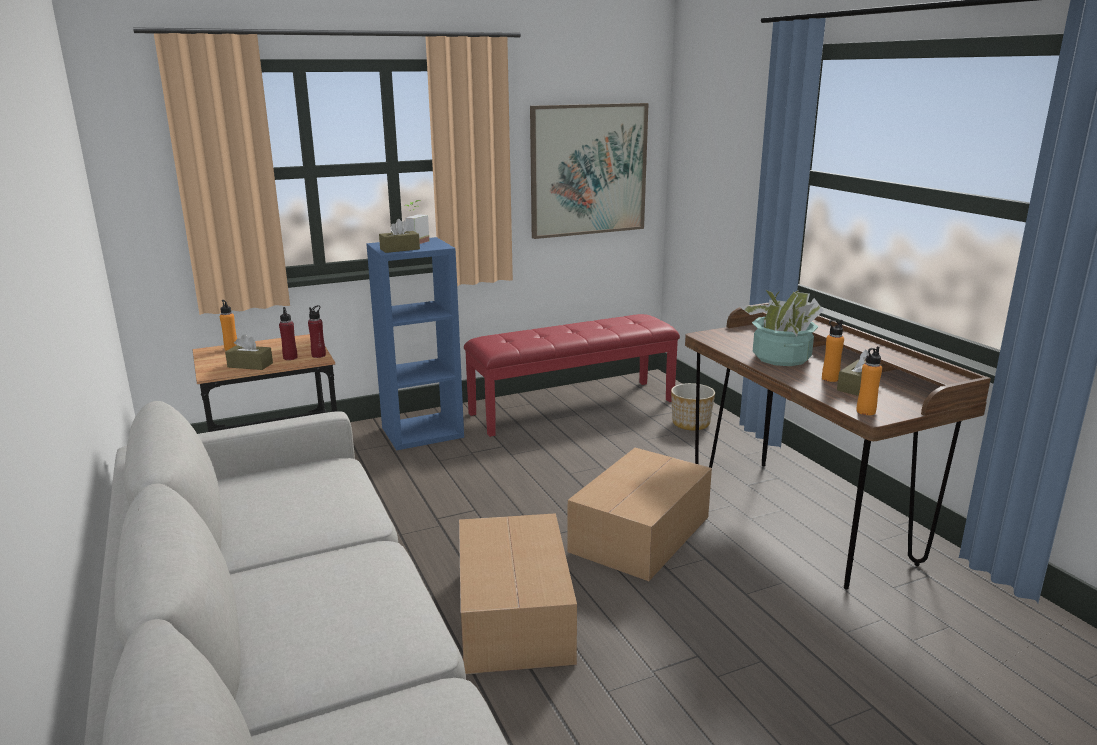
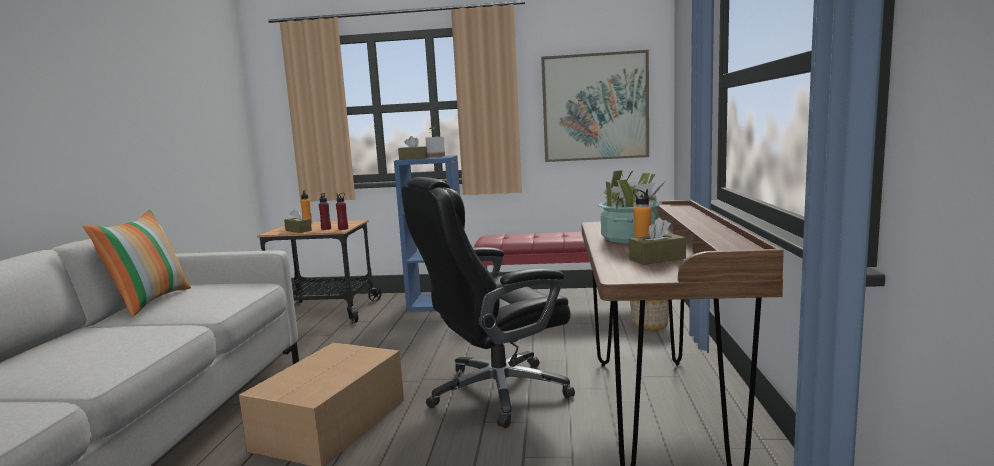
camera: 30 degrees right, 10 degrees down
cardboard box [567,448,712,581] -> black office chair [402,177,575,428]
orange bottle [856,346,882,415] -> none
none -> pillow [83,210,191,316]

